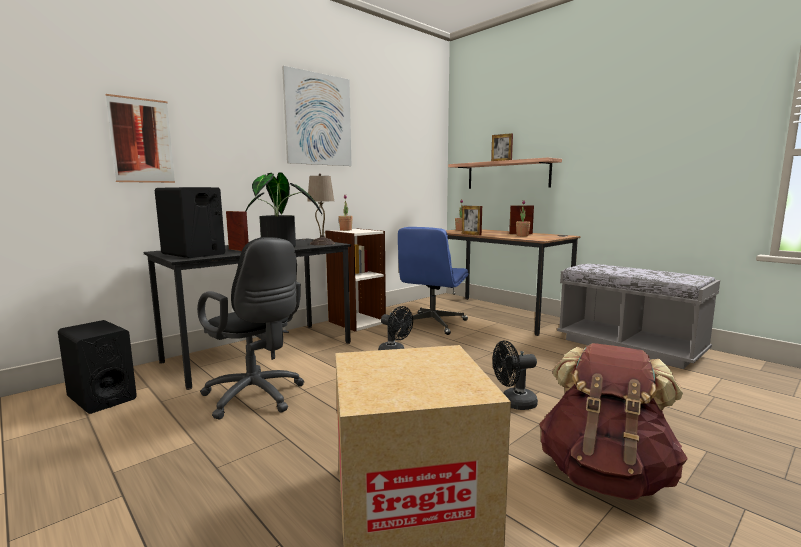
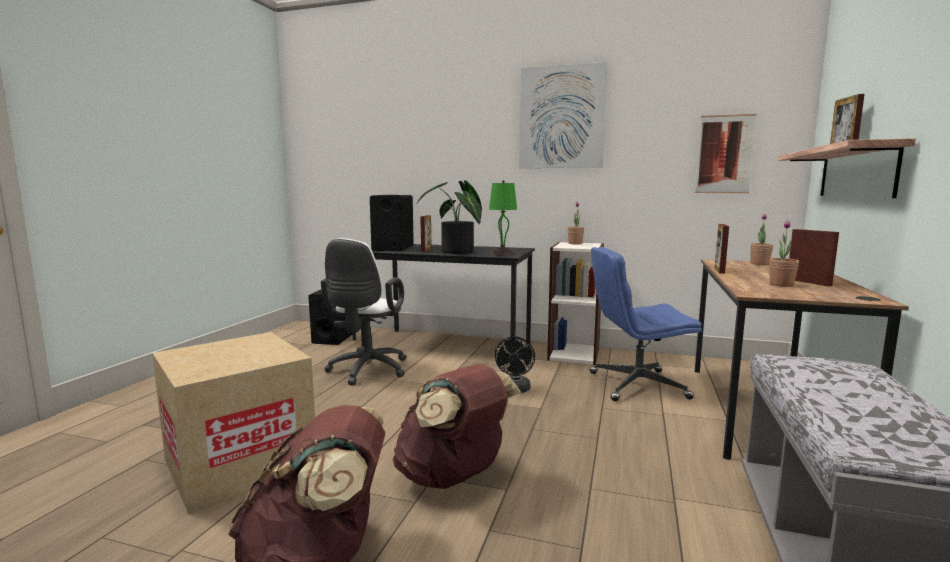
camera: 60 degrees right, 0 degrees up
picture [106,94,175,183] -> picture moved to [695,114,757,193]
black office chair [197,237,304,419] -> white office chair [321,238,407,385]
beige table lamp [307,173,335,245] -> green table lamp [489,180,517,256]
black fan [492,341,538,410] -> brown backpack [393,364,521,489]

